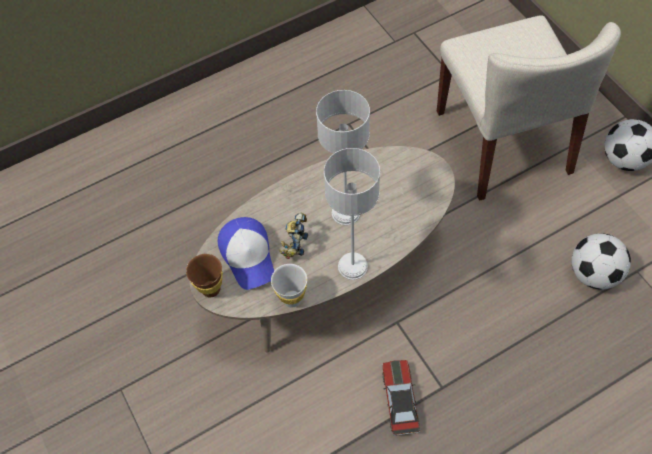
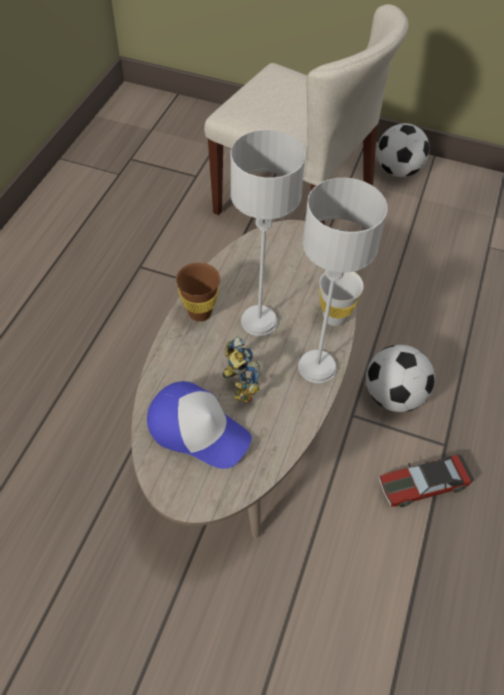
camera: 45 degrees left, 5 degrees down
brown cup [186,254,223,297] -> brown cup moved to [176,263,220,321]
white cup [271,264,307,307] -> white cup moved to [319,272,364,326]
toy car [383,360,420,436] -> toy car turned 60 degrees counterclockwise [378,454,474,507]
football [572,233,631,290] -> football moved to [366,345,435,412]

